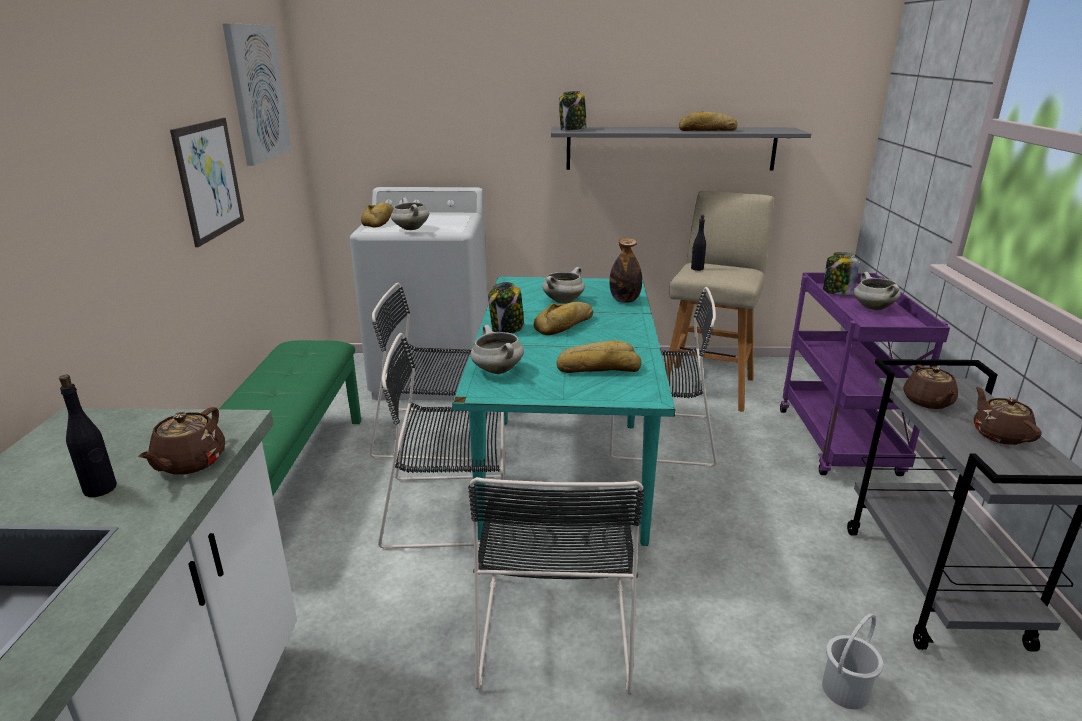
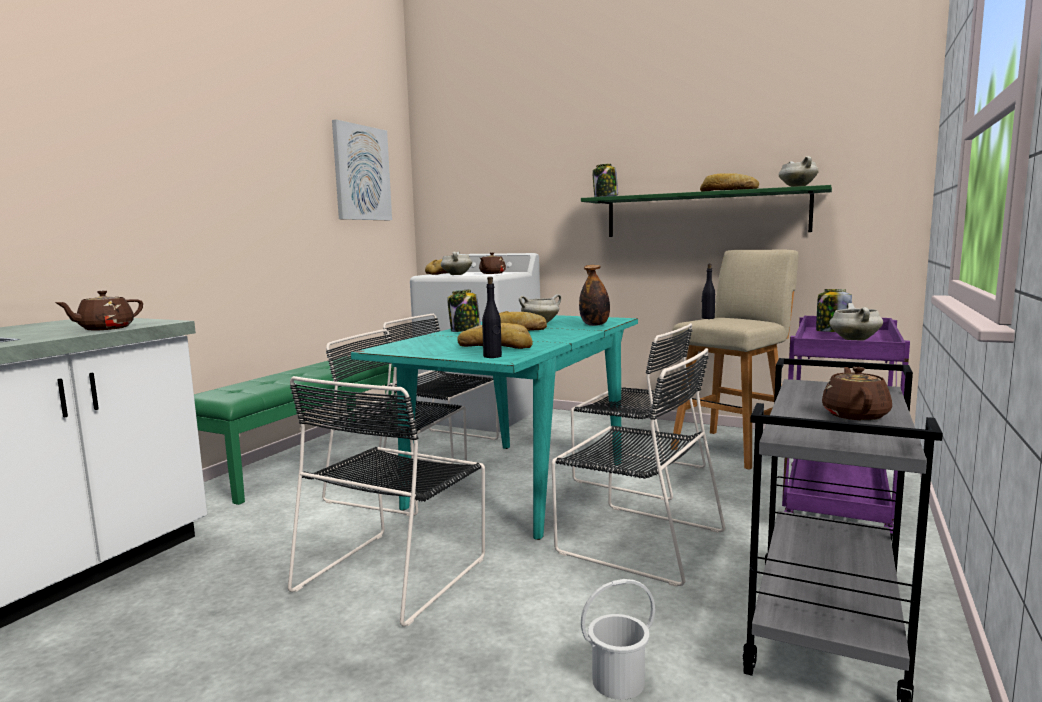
camera: 25 degrees right, 15 degrees down
black bottle [59,375,117,497] -> black bottle moved to [482,277,502,358]
picture [170,118,244,247] -> none
white cooking pot [470,325,524,374] -> white cooking pot moved to [779,156,819,187]
grey shelf [551,127,811,171] -> green shelf [581,185,832,237]
brown teapot [903,364,958,409] -> brown teapot moved to [479,252,506,274]
none -> black chair [551,348,725,587]

